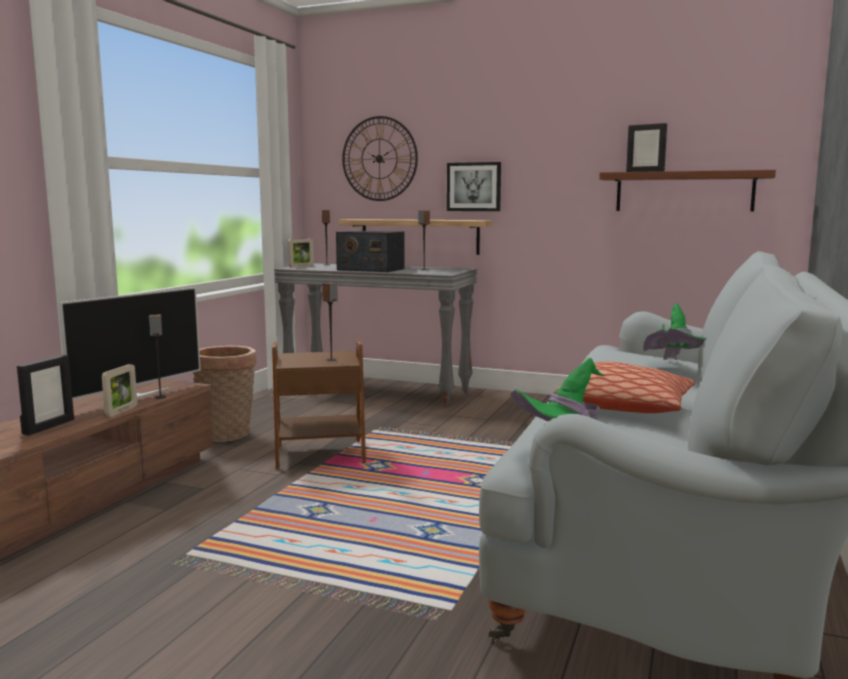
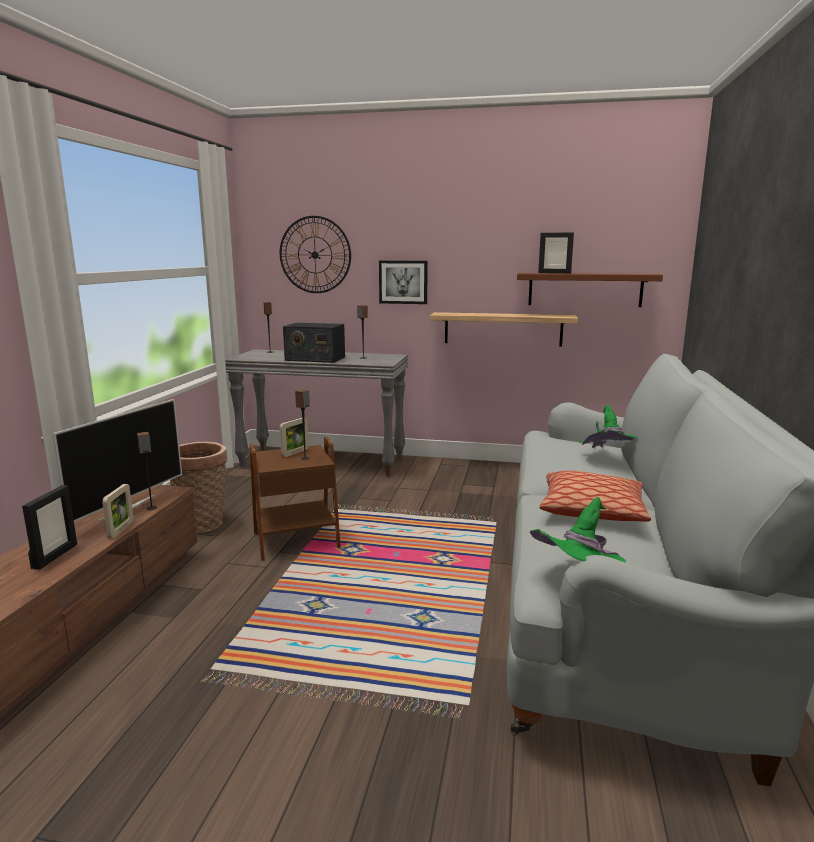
camera: 10 degrees left, 5 degrees up
picture frame [288,238,314,268] -> picture frame moved to [280,418,308,457]
shelf [339,219,492,255] -> shelf moved to [430,312,578,346]

